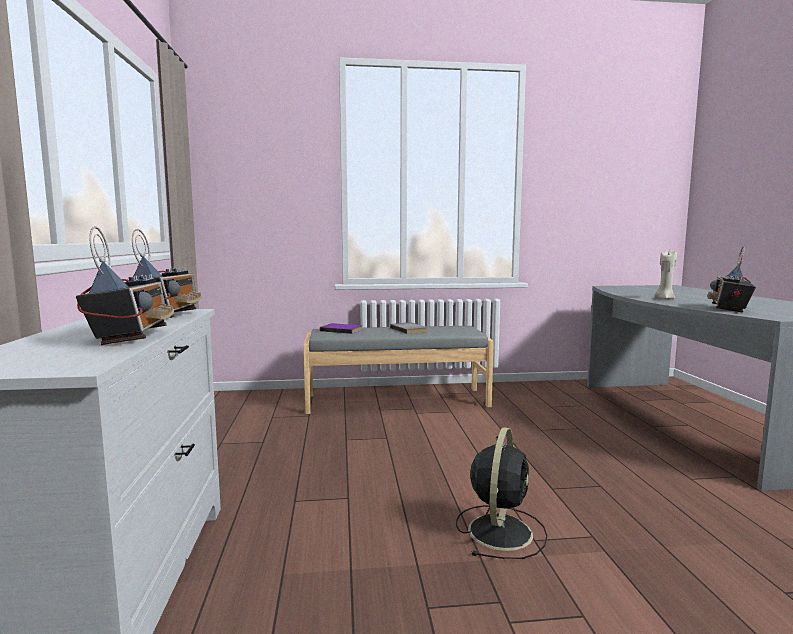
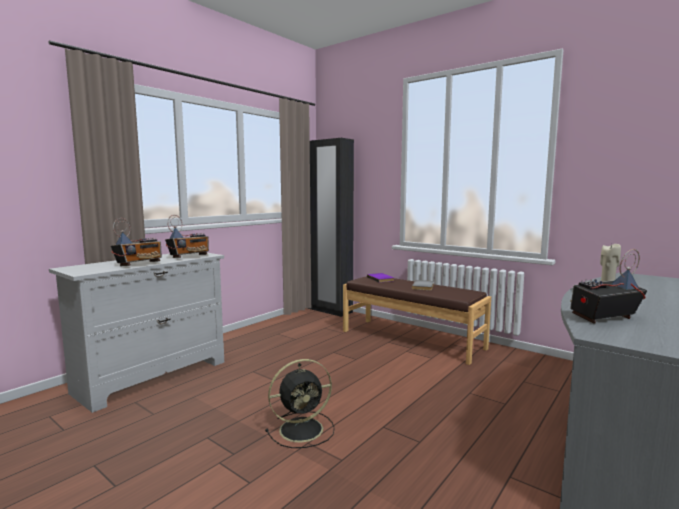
camera: 45 degrees right, 0 degrees up
grey bench [303,326,494,414] -> brown bench [343,276,491,365]
none -> black wardrobe [306,138,354,317]

